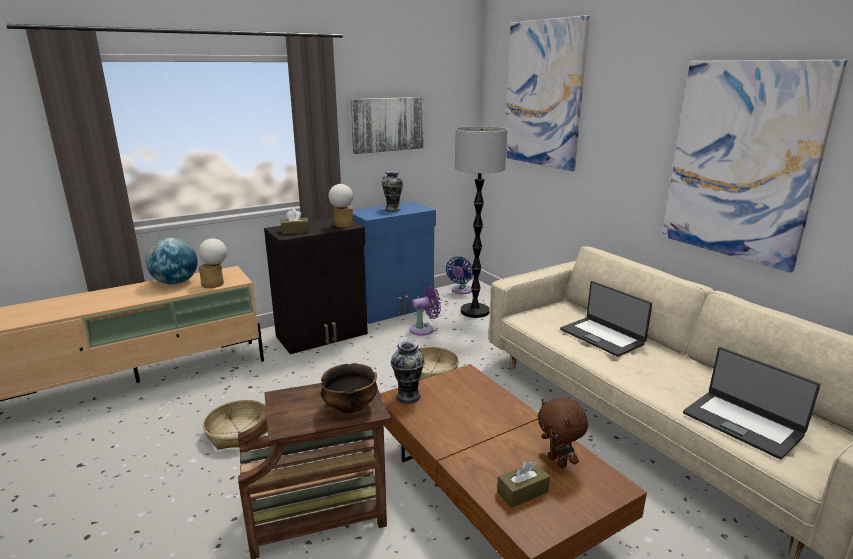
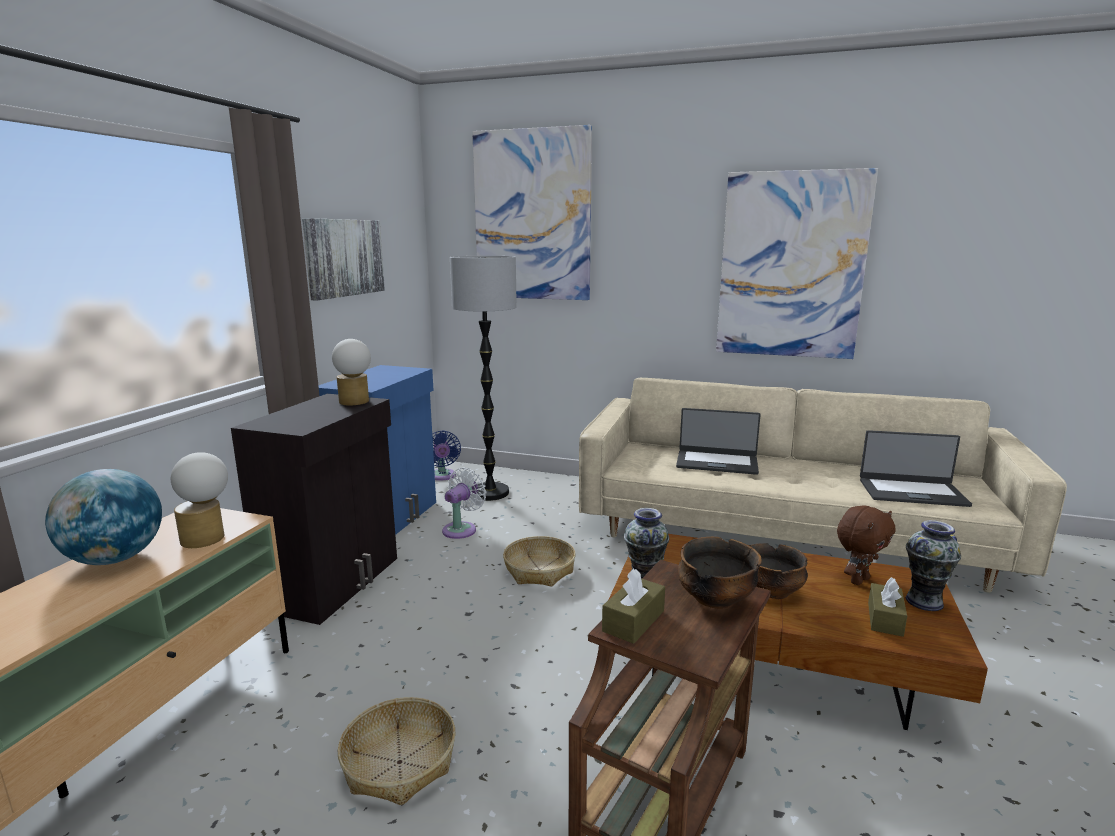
camera: 40 degrees left, 5 degrees down
brown tissue box [281,209,310,234] -> brown tissue box moved to [602,568,665,644]
vase [382,171,403,212] -> vase moved to [906,520,961,611]
purple fan [410,286,441,336] -> white fan [442,467,487,539]
brown plush toy [538,398,588,468] -> brown plush toy turned 60 degrees counterclockwise [837,505,896,585]
none -> bowl [749,543,808,599]

